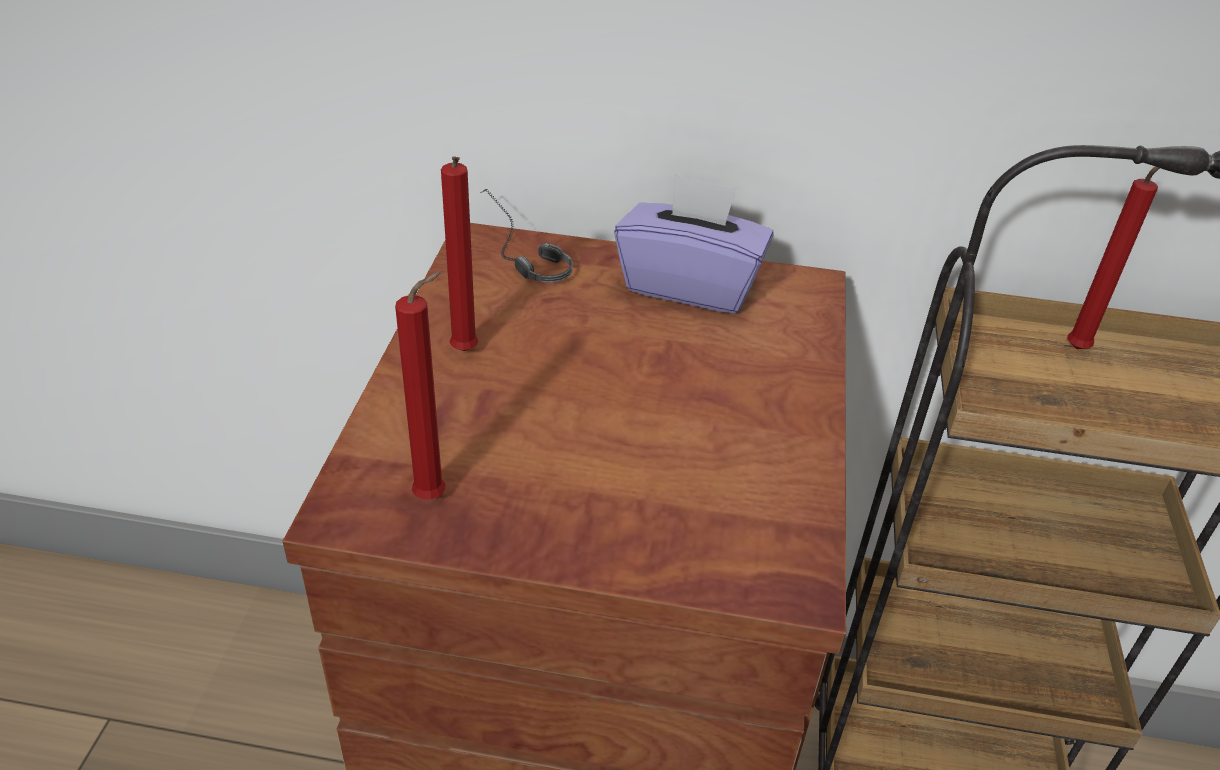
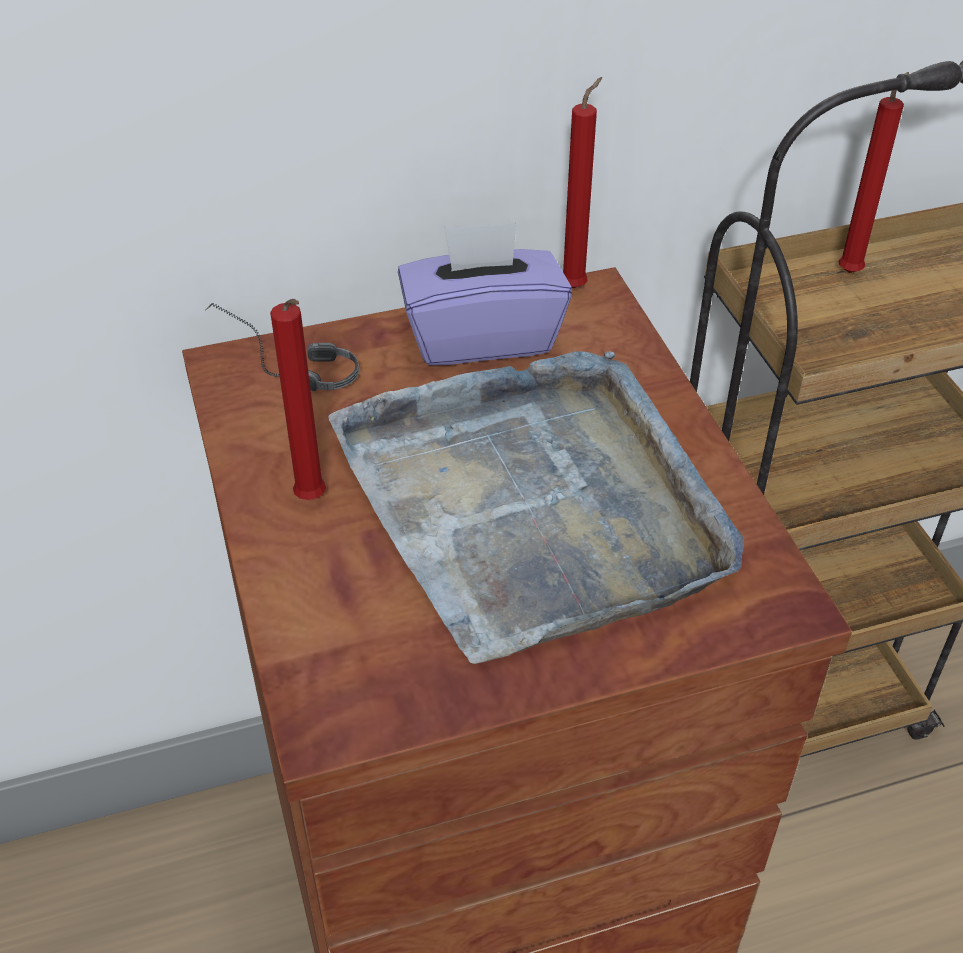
camera: 25 degrees left, 5 degrees up
red candle [395,272,446,499] -> red candle moved to [563,77,602,288]
none -> grey tray [328,351,744,664]

